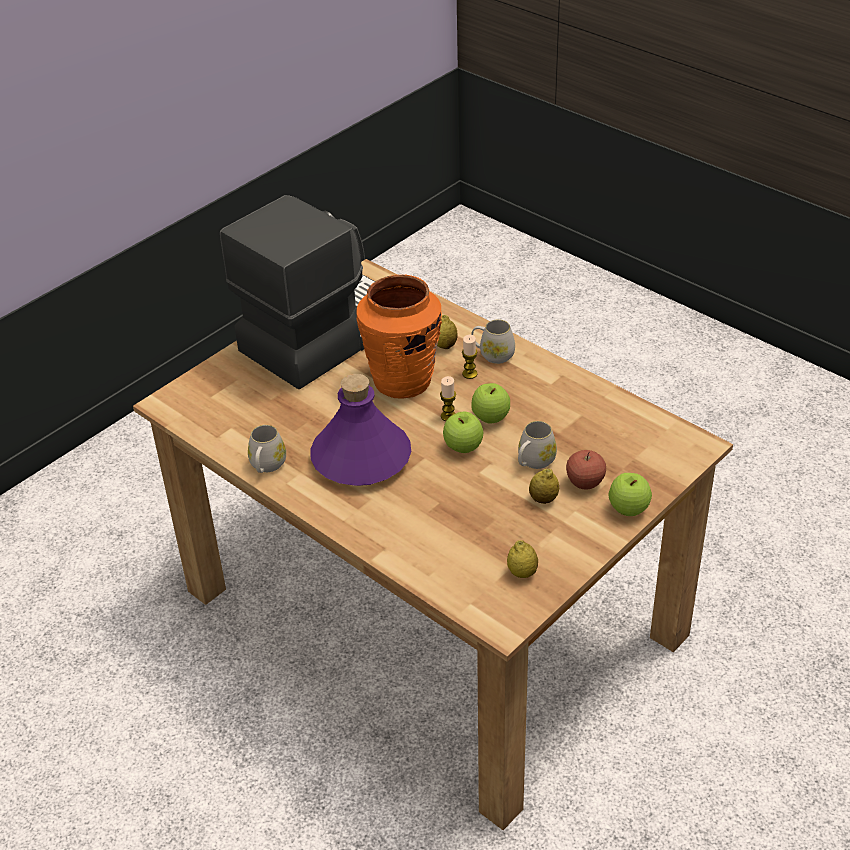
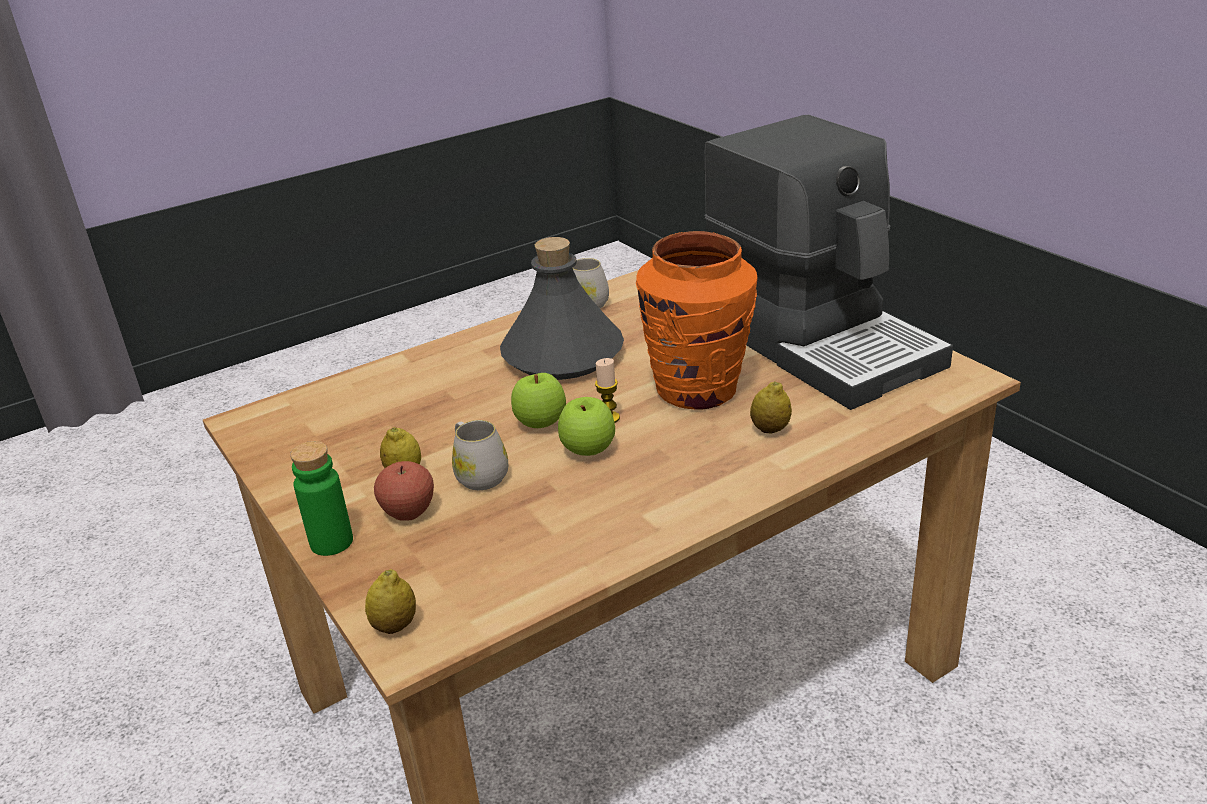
camera: 105 degrees right, 10 degrees down
purple bottle [310,374,411,486] -> grey bottle [500,237,624,380]
candle [462,335,478,379] -> none
white mug [471,319,515,364] -> none
lemon [507,540,538,578] -> lemon moved to [365,569,416,634]
apple [608,473,652,516] -> green bottle [290,441,353,556]

